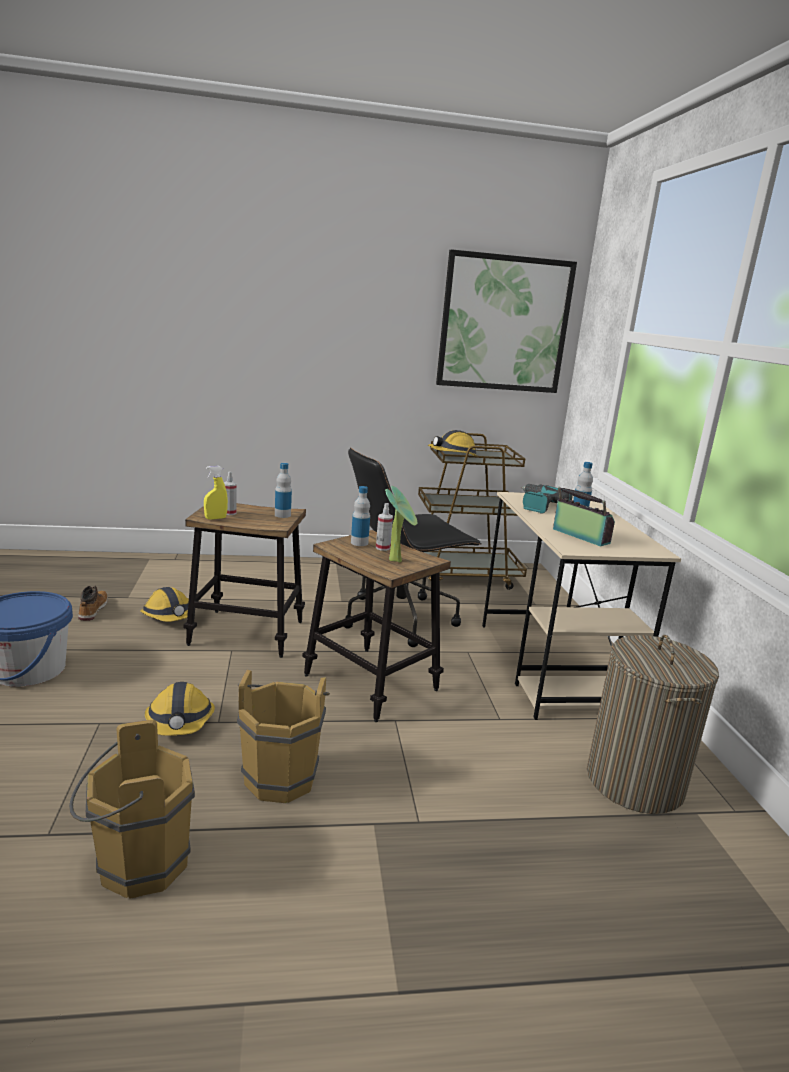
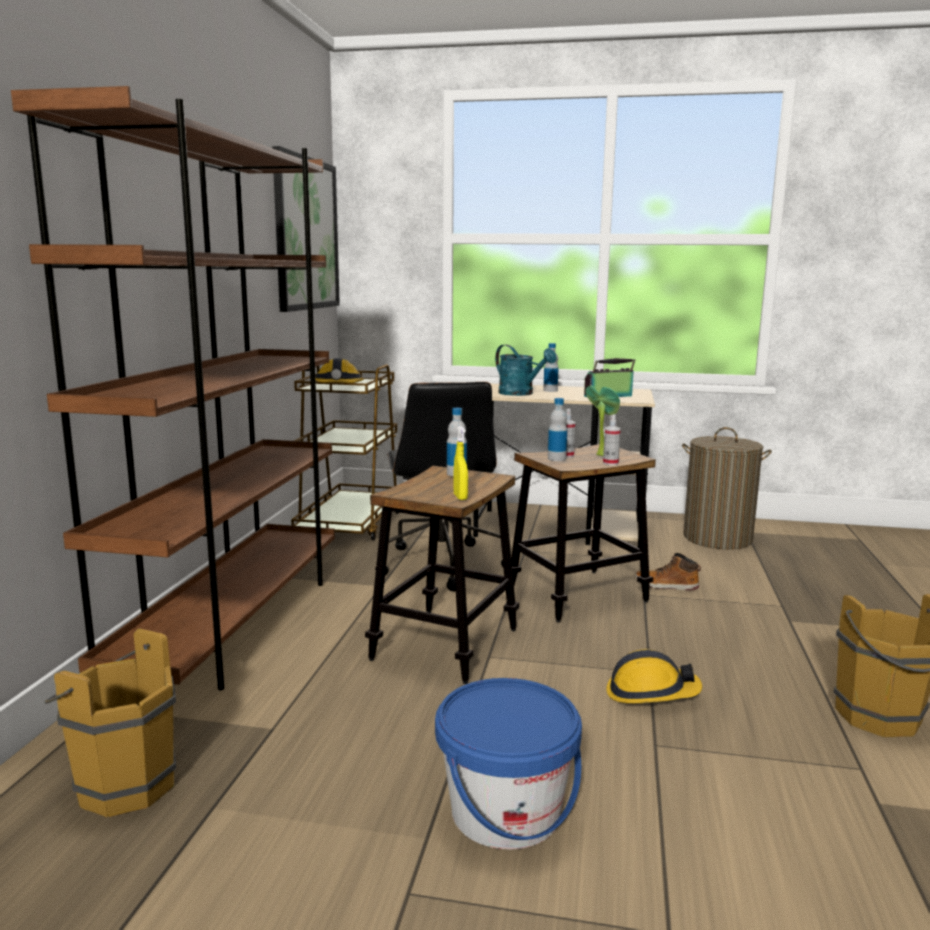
camera: 70 degrees left, 5 degrees down
boot [78,586,108,621] -> boot moved to [635,553,701,590]
hard hat [141,587,189,622] -> none
spray bottle [224,472,237,515] -> spray bottle moved to [603,414,621,465]
brown bucket [237,669,330,803] -> brown bucket moved to [45,628,176,817]
power drill [521,484,572,513] -> turquoise watering can [495,345,557,396]
none -> brown bookcase [11,86,335,690]

